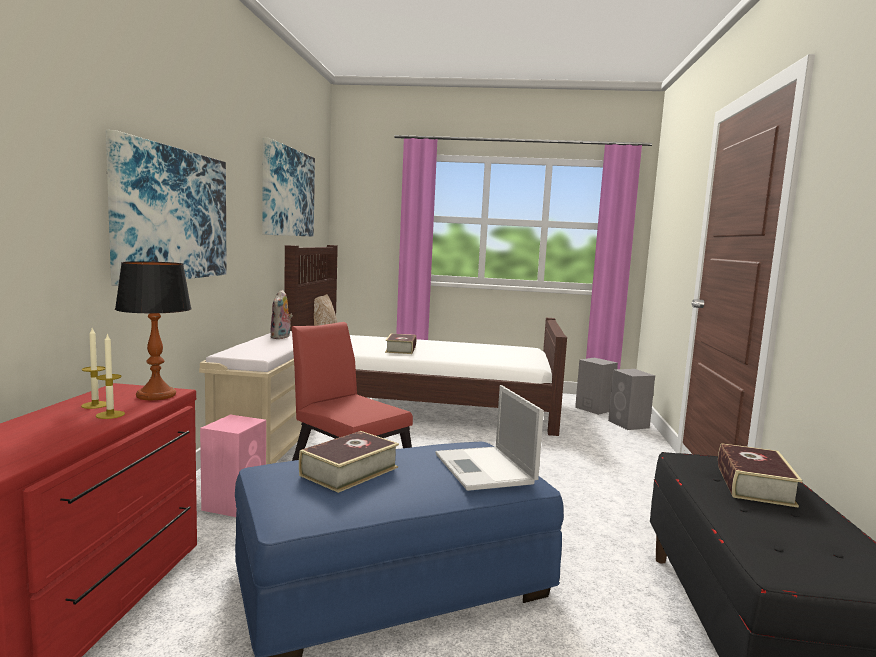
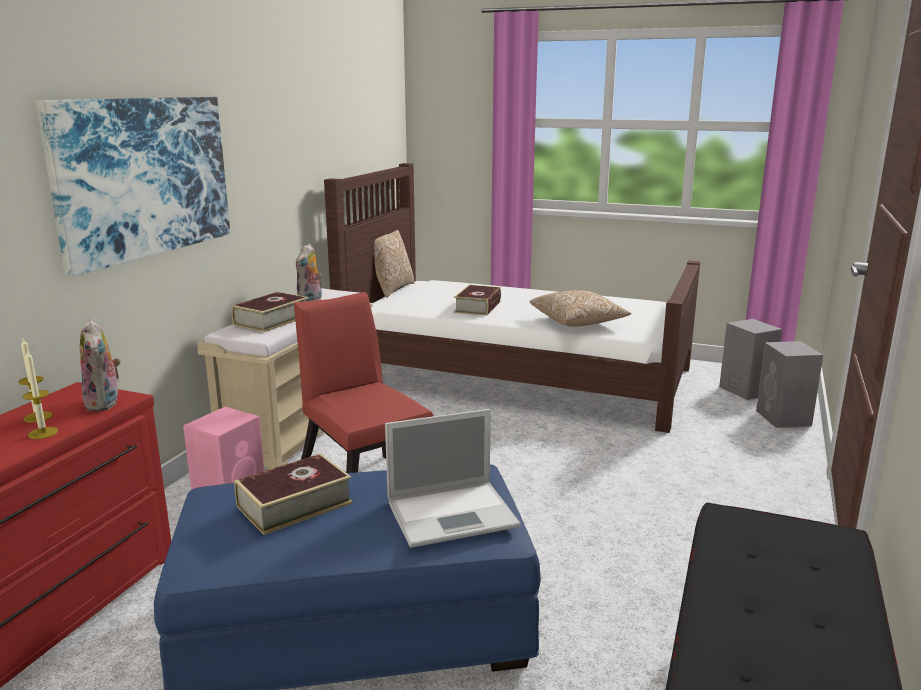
camera: 15 degrees right, 10 degrees up
table lamp [115,261,192,400] -> plush toy [80,319,121,411]
picture [262,137,315,237] -> none
laptop [435,385,544,491] -> laptop turned 105 degrees counterclockwise [385,409,521,548]
book [718,443,803,508] -> book moved to [232,292,309,332]
none -> pillow [530,290,631,327]

